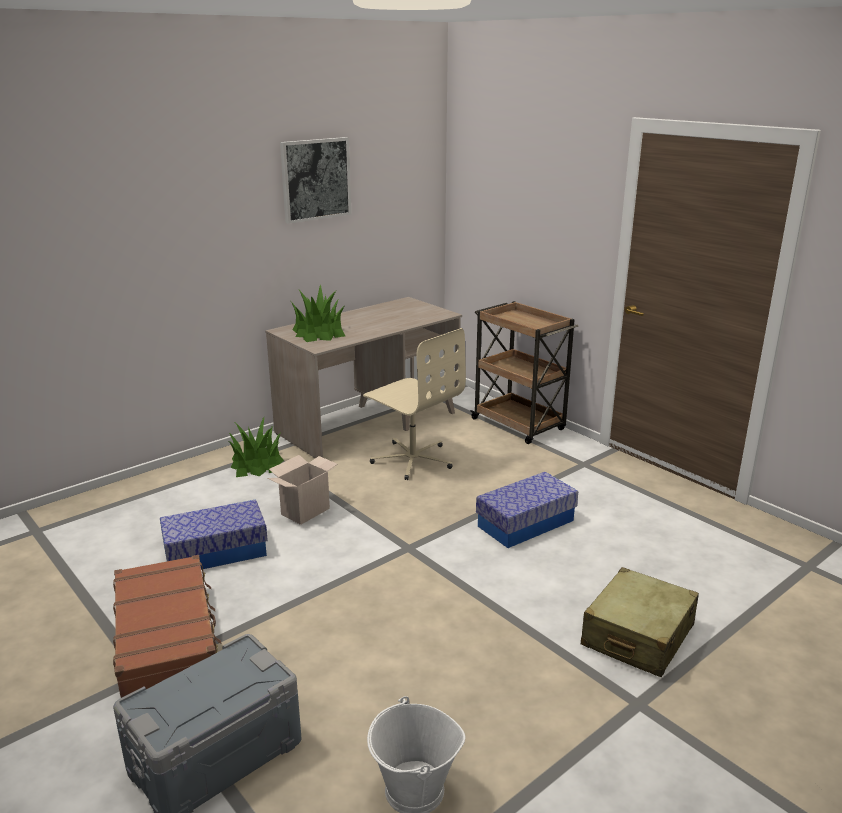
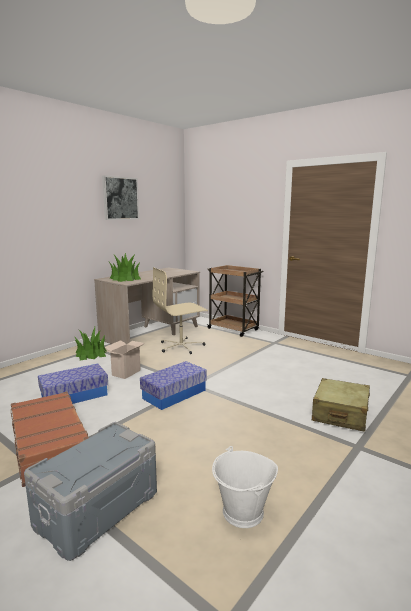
camera: 10 degrees left, 10 degrees down
beige office chair [363,328,466,480] -> beige office chair turned 120 degrees clockwise [153,267,208,354]
storage box [476,472,578,548] -> storage box moved to [140,361,207,410]

